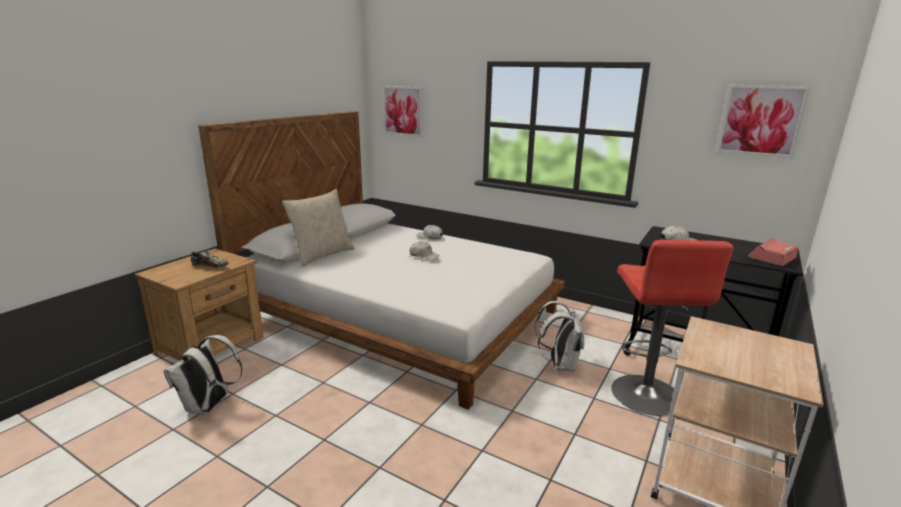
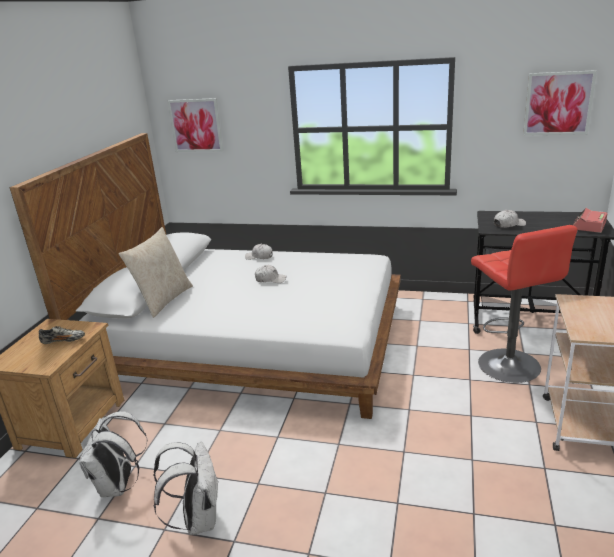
camera: 15 degrees left, 5 degrees up
white backpack [534,301,585,372] -> white backpack moved to [153,442,219,535]

